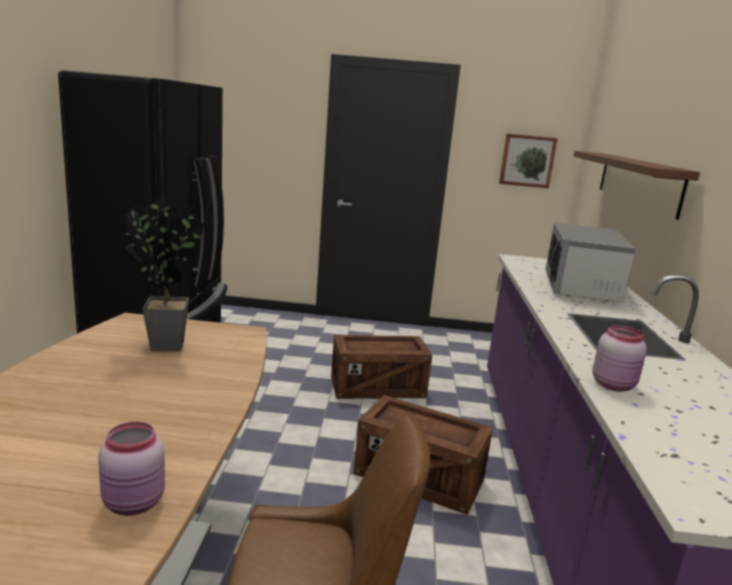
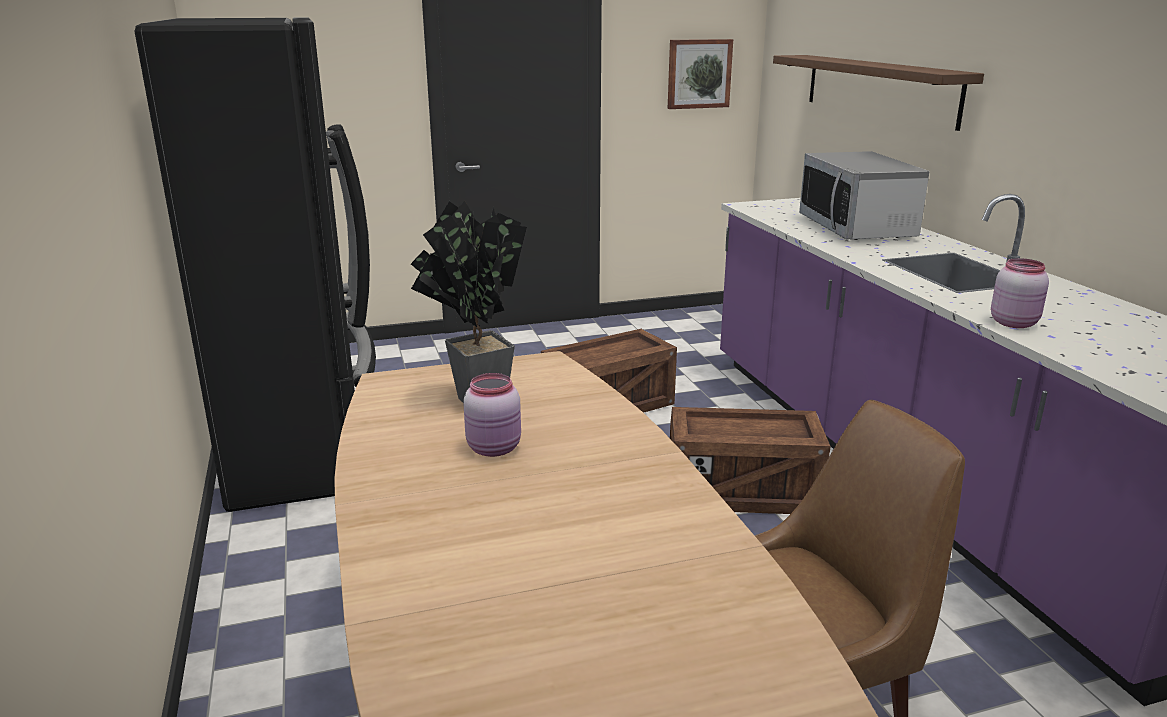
camera: 20 degrees left, 5 degrees up
pink jar [98,422,165,516] -> pink jar moved to [463,373,521,457]

